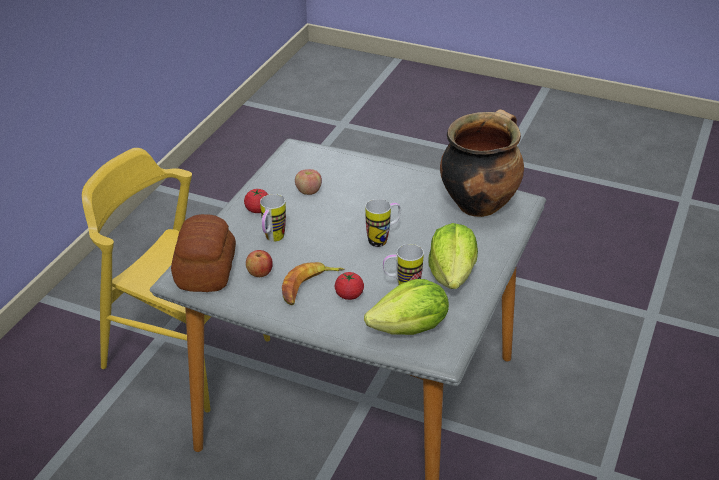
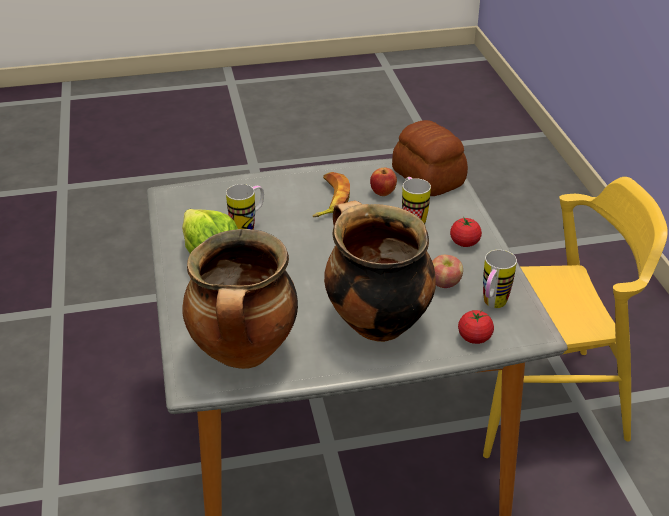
camera: 145 degrees right, 0 degrees up
tomato [335,272,364,300] -> tomato moved to [458,310,494,344]
lettuce [364,279,449,335] -> none
mug [365,199,401,247] -> mug moved to [483,250,517,308]
none -> cooking pot [324,201,436,342]

